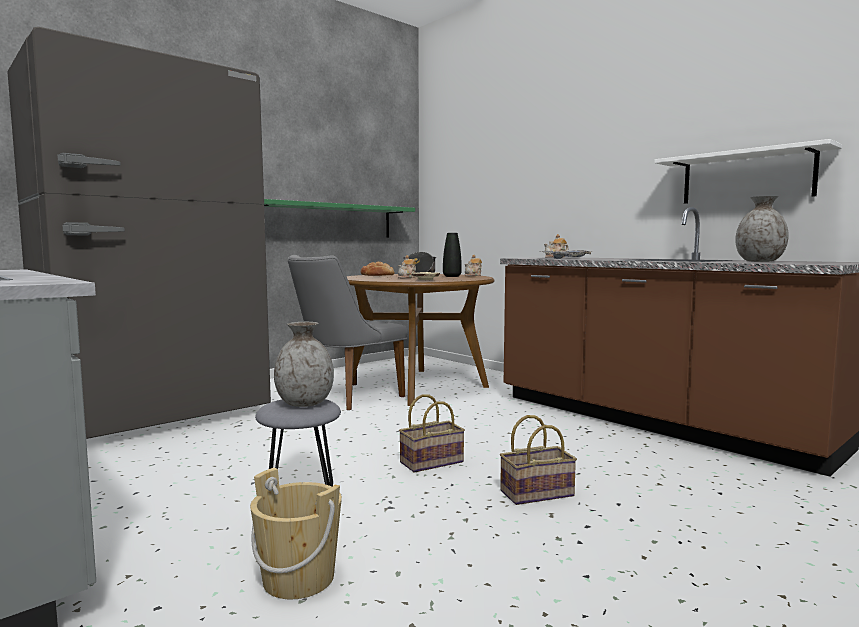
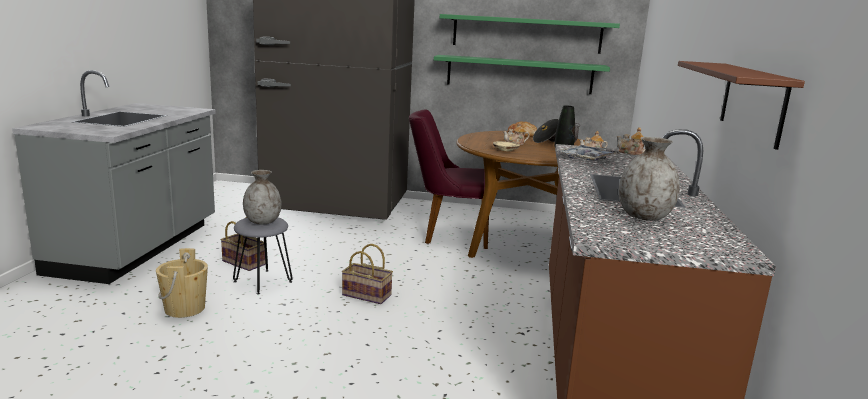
camera: 50 degrees right, 10 degrees up
grey chair [288,255,408,410] -> purple chair [409,109,489,249]
basket [500,415,577,505] -> basket moved to [220,217,266,271]
white shelf [654,139,842,204] -> brown shelf [678,61,805,150]
none -> green shelf [440,14,620,54]

